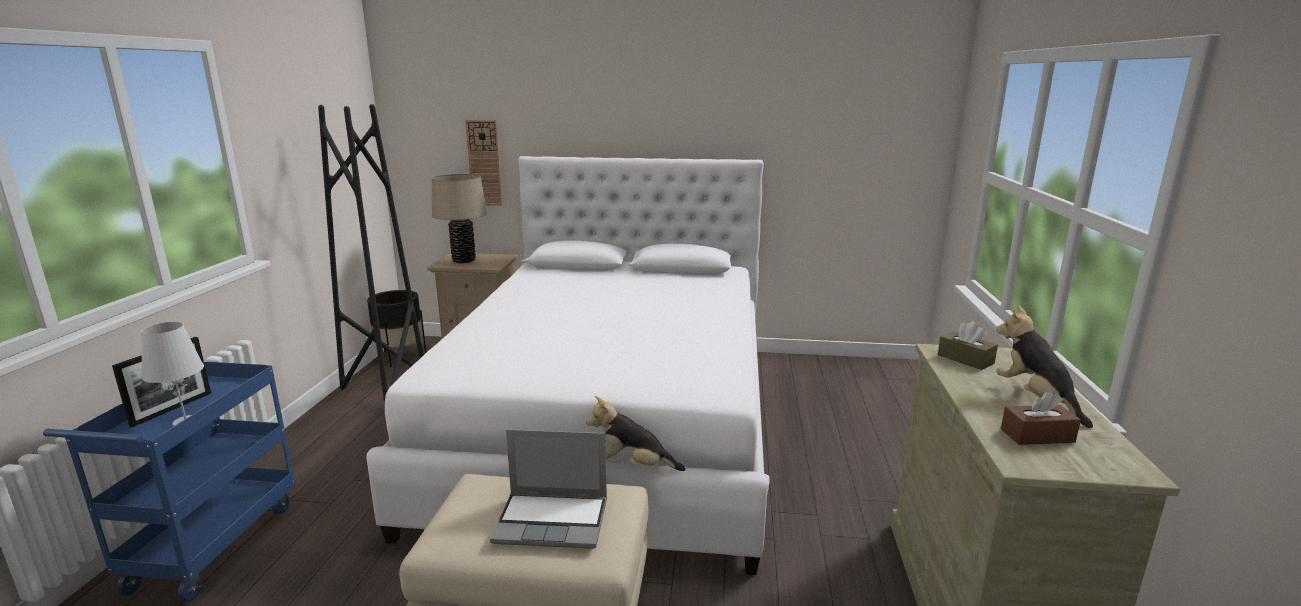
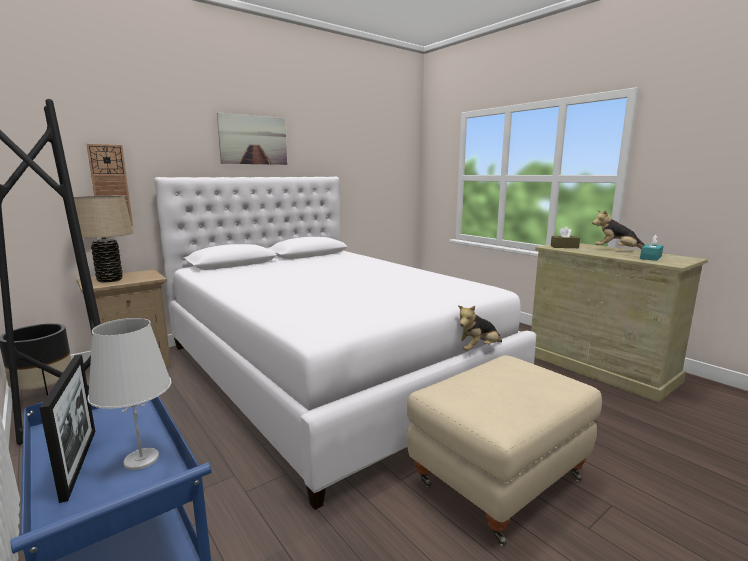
camera: 45 degrees left, 5 degrees down
laptop [490,429,607,549] -> none
brown tissue box [1001,391,1081,445] -> turquoise tissue box [640,235,663,261]
none -> picture [217,113,287,165]

